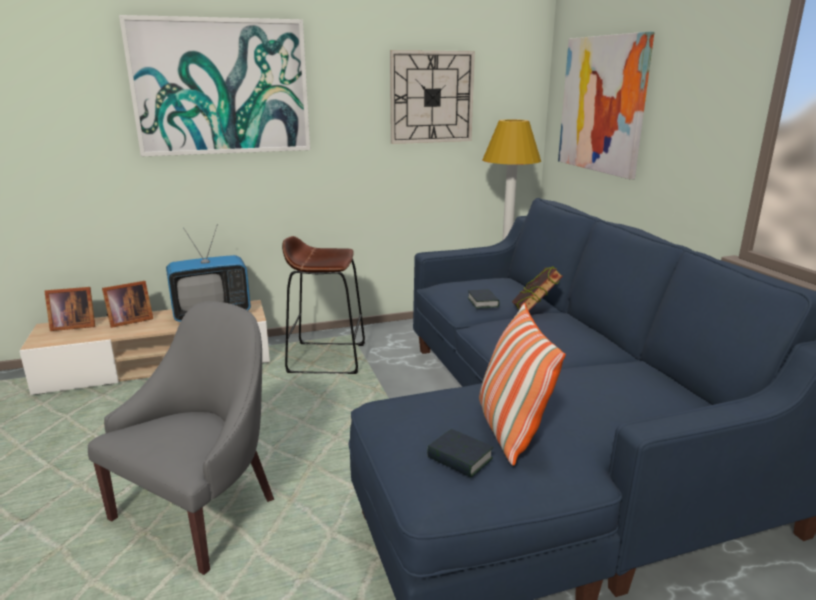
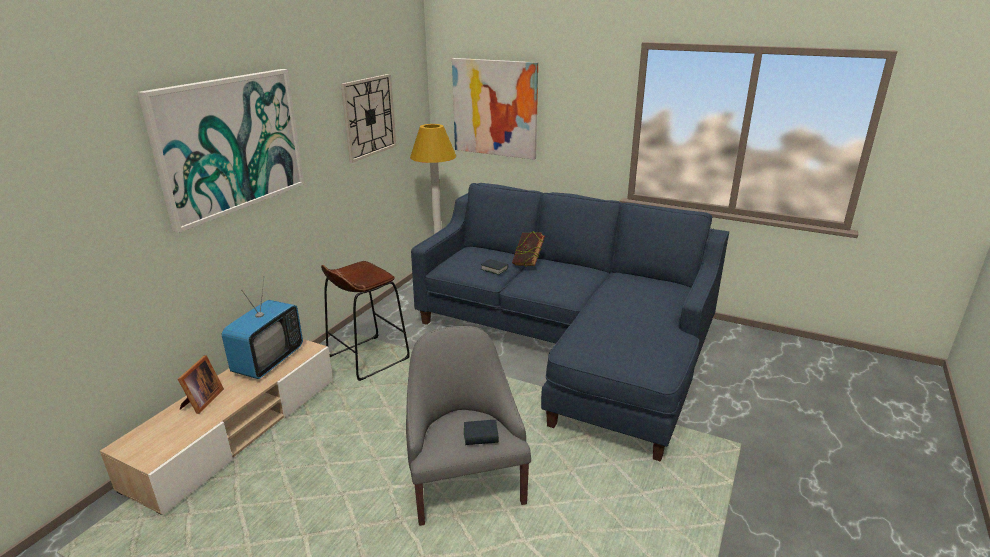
camera: 45 degrees left, 5 degrees up
picture frame [44,287,95,331] -> none
book [427,429,493,477] -> book moved to [464,420,499,445]
pillow [479,303,565,466] -> none

